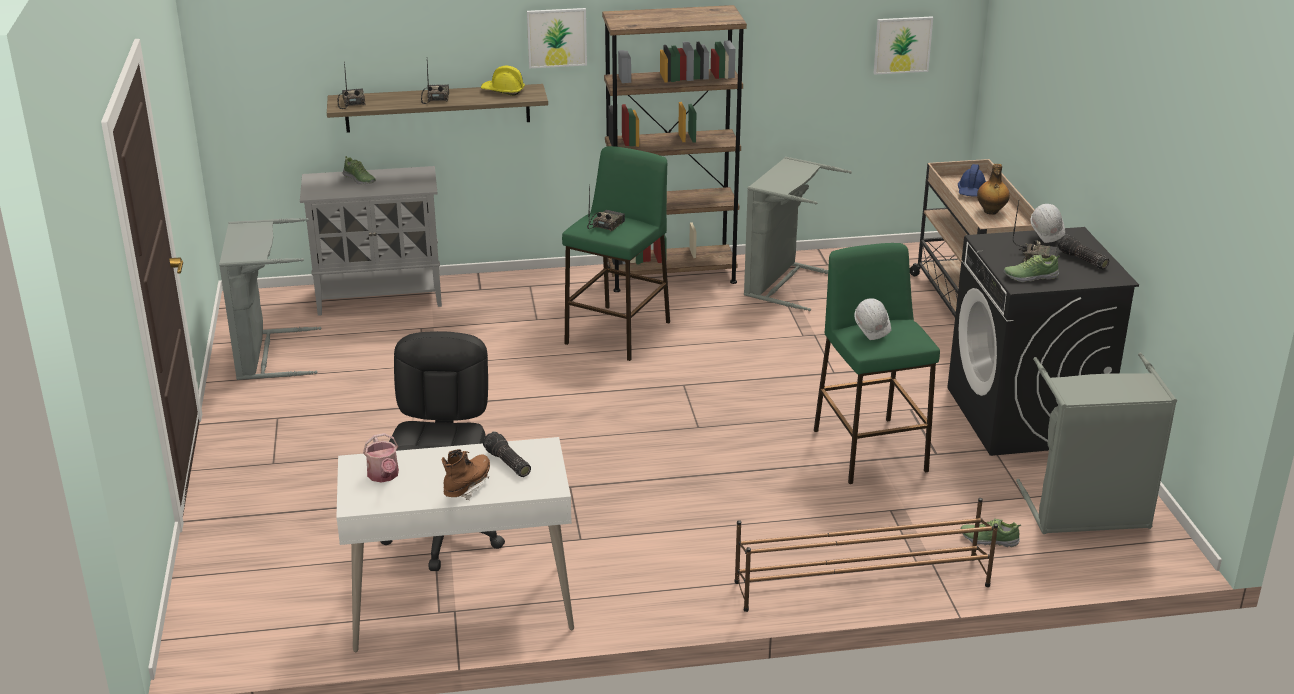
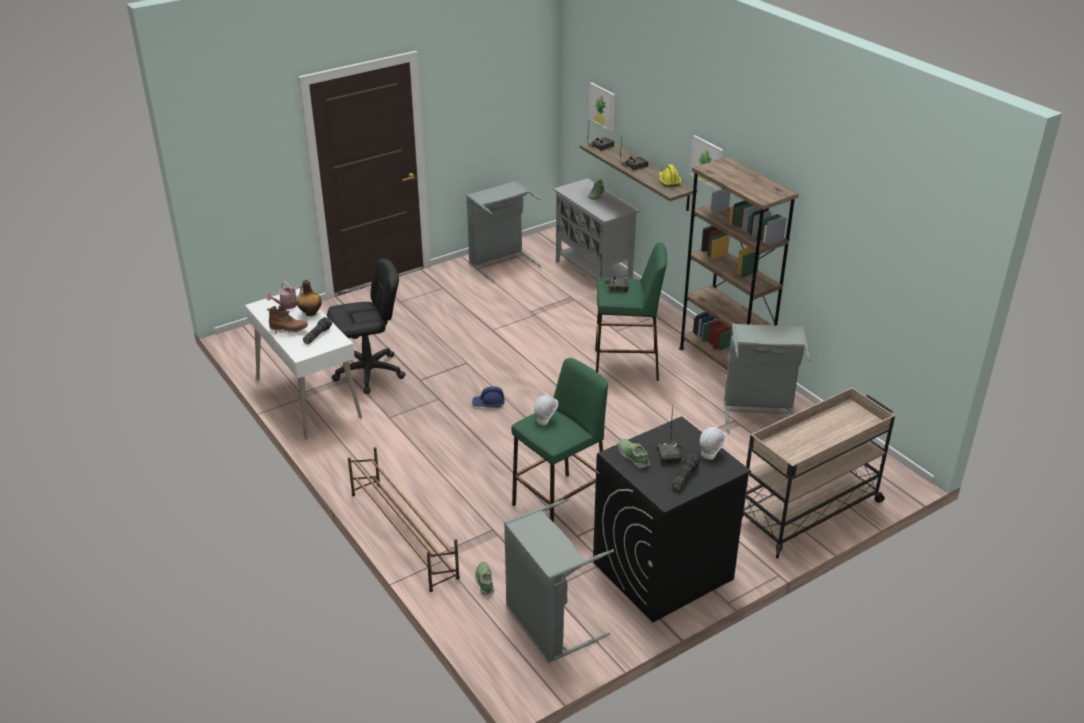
camera: 65 degrees right, 5 degrees up
picture [874,16,933,75] -> picture moved to [589,82,615,132]
blue hard hat [958,164,986,197] -> blue hard hat moved to [472,386,504,408]
bottle [977,164,1010,215] -> bottle moved to [297,280,322,316]

